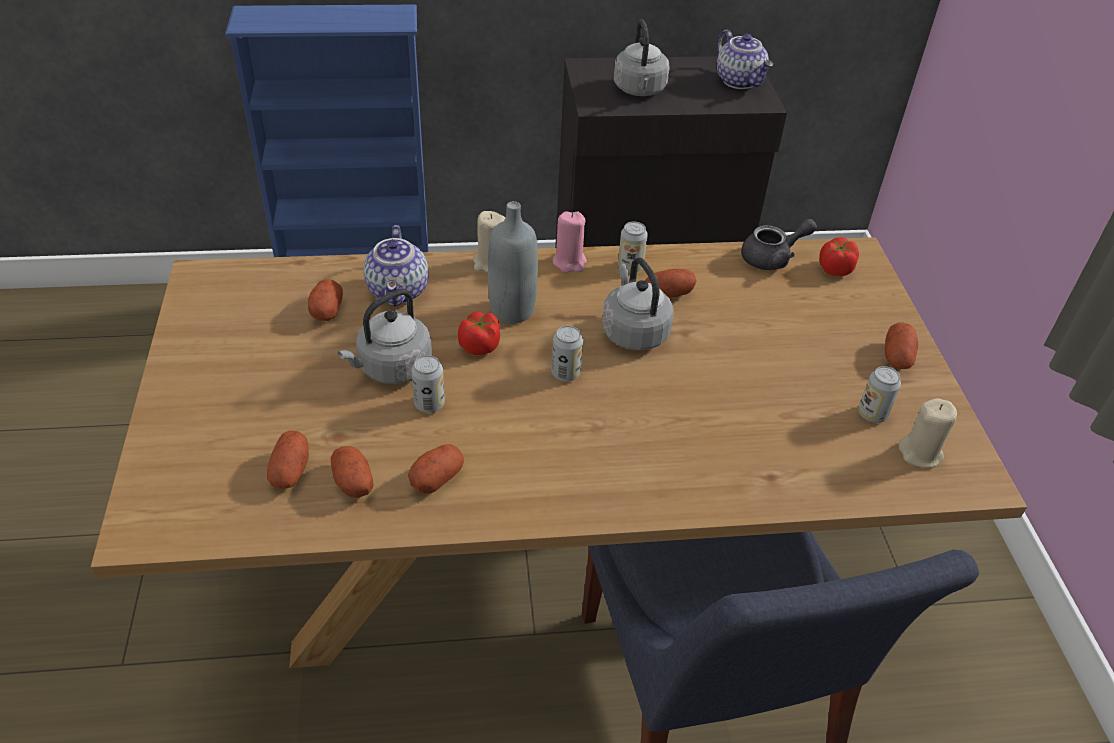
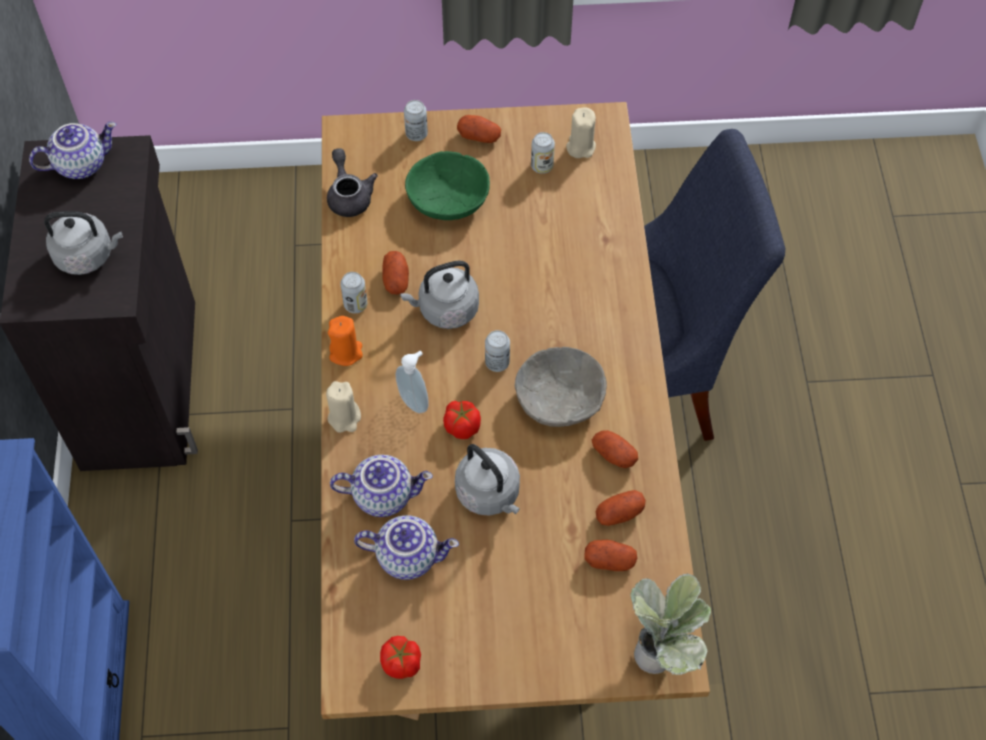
camera: 85 degrees left, 15 degrees up
potato [308,279,343,321] -> teapot [354,515,459,580]
can [411,355,445,413] -> can moved to [404,100,428,141]
grey bottle [488,201,538,324] -> soap dispenser [396,351,429,413]
pink candle [553,211,587,273] -> orange candle [328,316,363,366]
tomato [819,237,859,276] -> tomato moved to [380,636,421,679]
none -> green bowl [405,151,490,220]
none -> grey bowl [515,347,607,427]
none -> potted plant [630,574,711,675]

